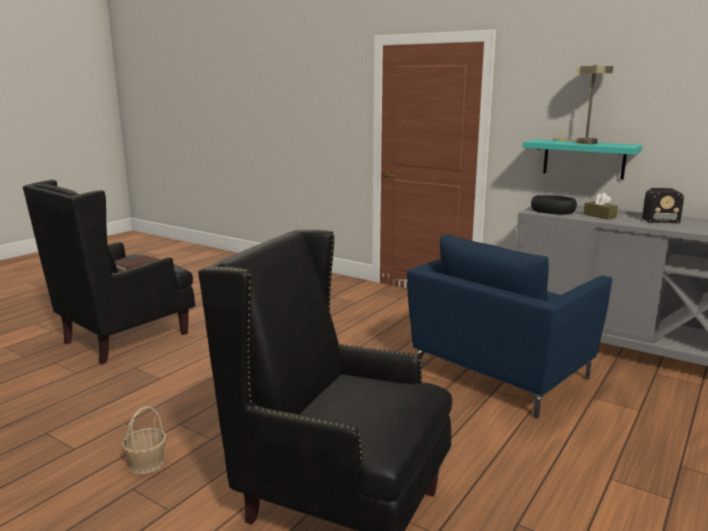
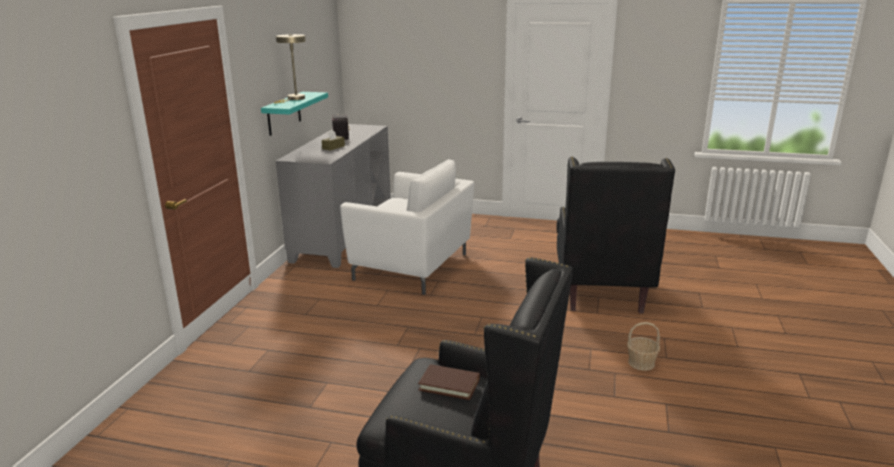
camera: 110 degrees left, 5 degrees up
blue armchair [407,234,612,418] -> white armchair [340,159,474,295]
black bowl [531,195,577,214] -> none

